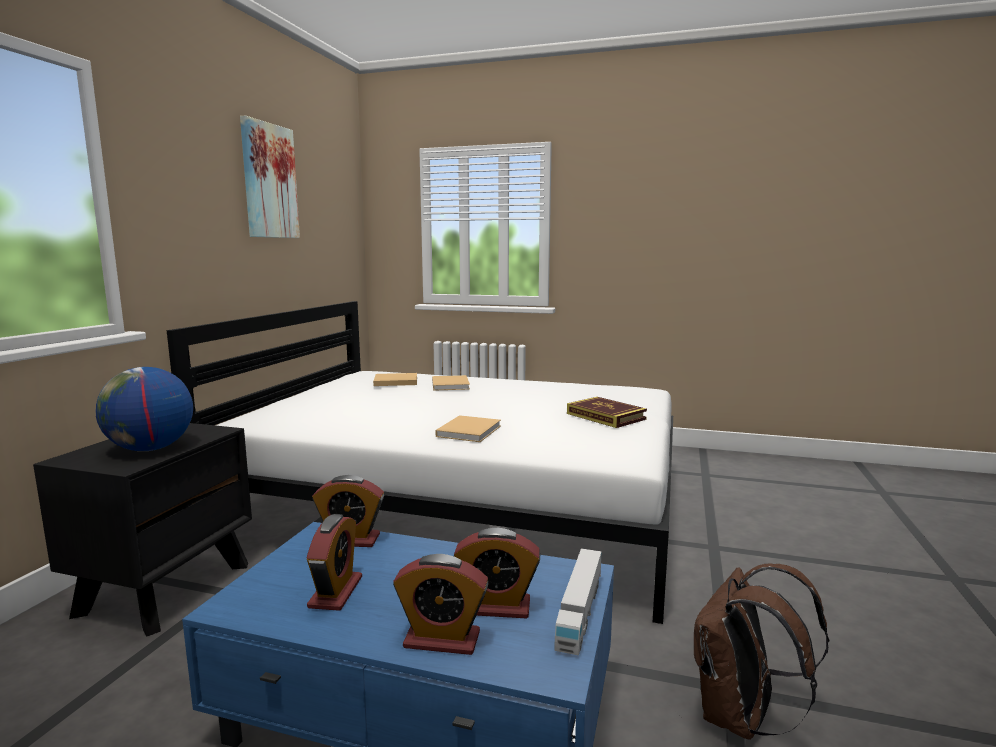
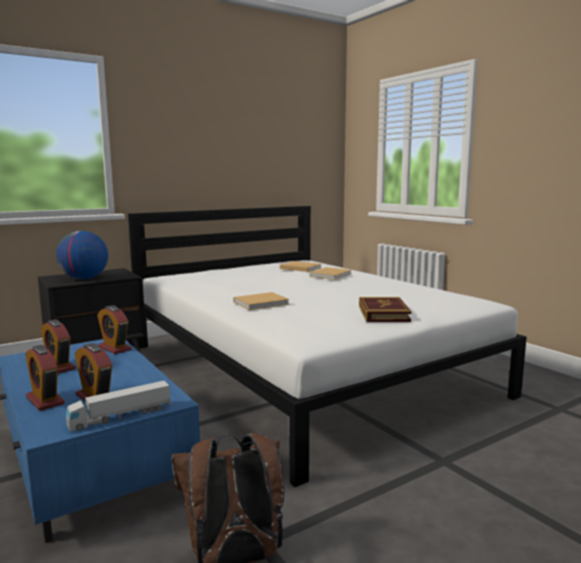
camera: 40 degrees right, 0 degrees up
picture [240,116,300,238] -> none
alarm clock [307,514,362,611] -> alarm clock turned 90 degrees clockwise [41,320,76,373]

